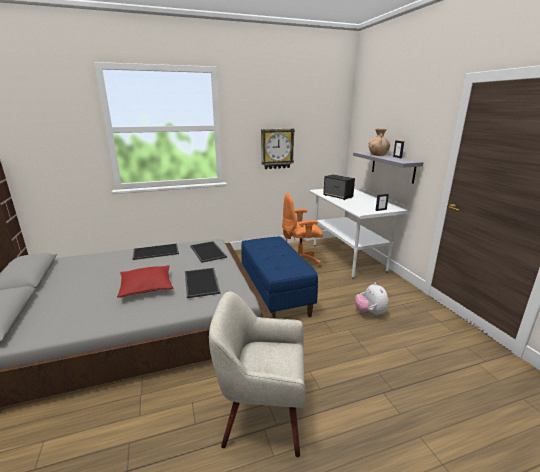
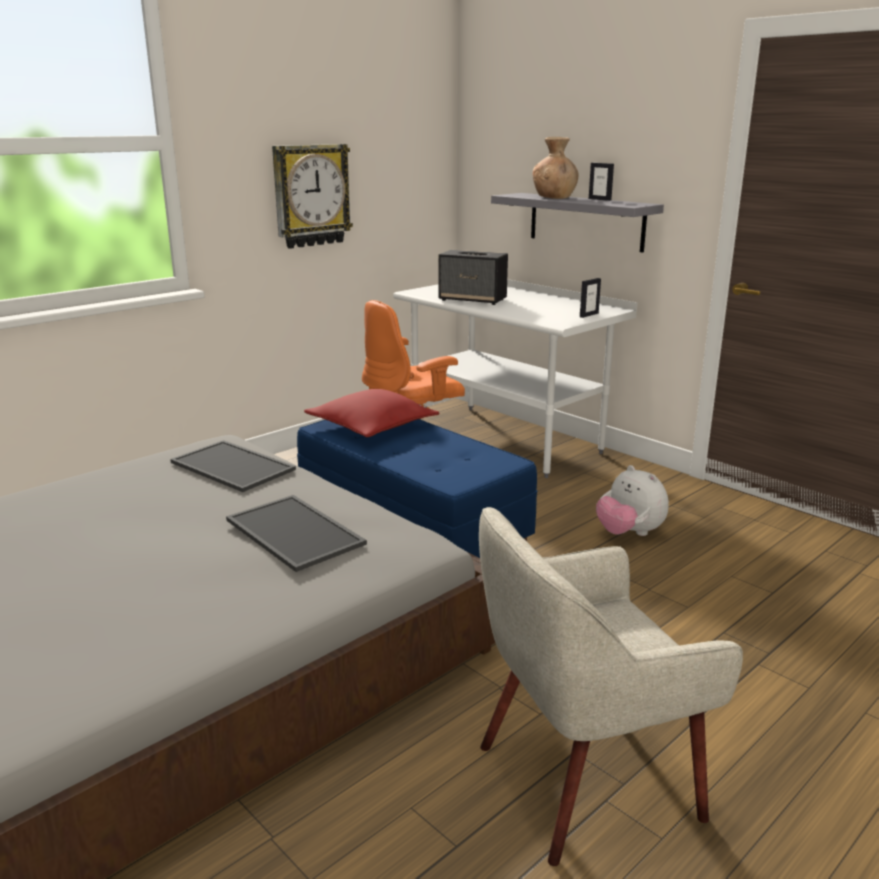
camera: 25 degrees left, 0 degrees up
red pillow [117,265,173,298] -> red pillow moved to [304,389,440,437]
tray [133,243,179,260] -> none

